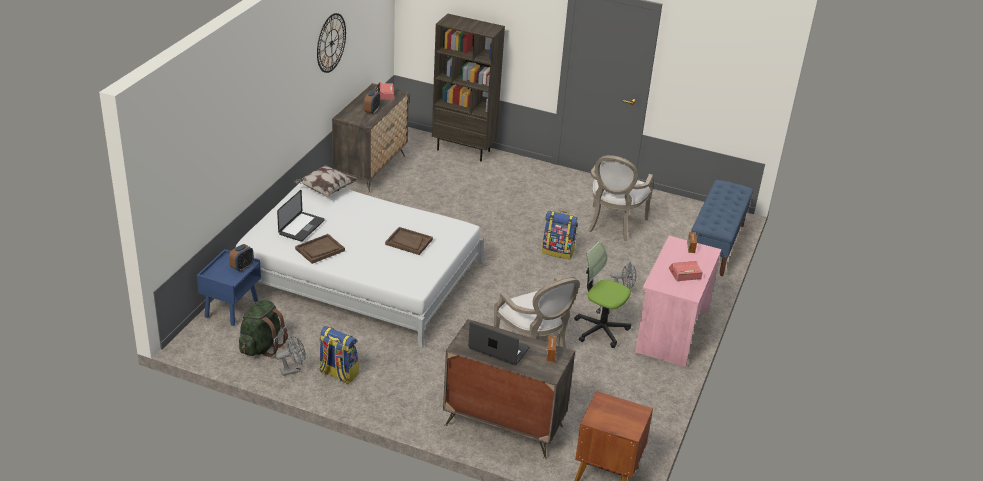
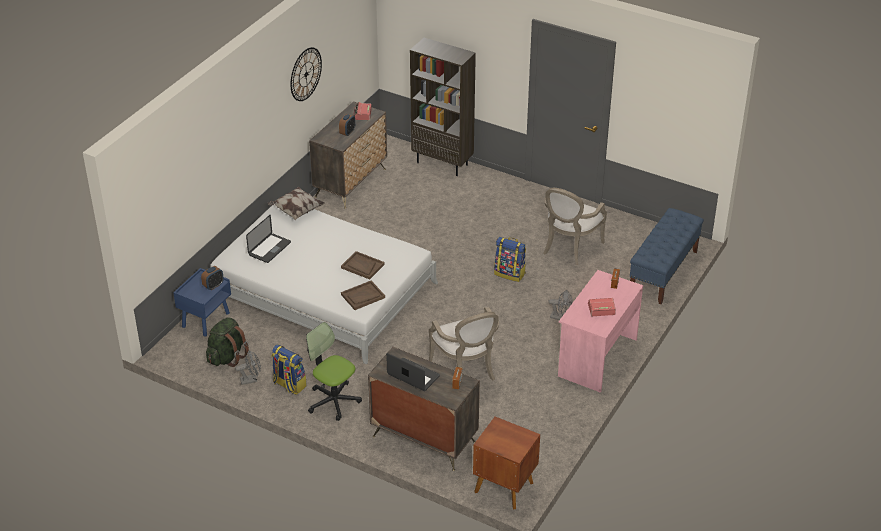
camera: 10 degrees right, 5 degrees up
brown tray [295,234,345,264] -> brown tray moved to [341,280,385,310]
office chair [574,242,631,348] -> office chair moved to [306,322,362,421]

